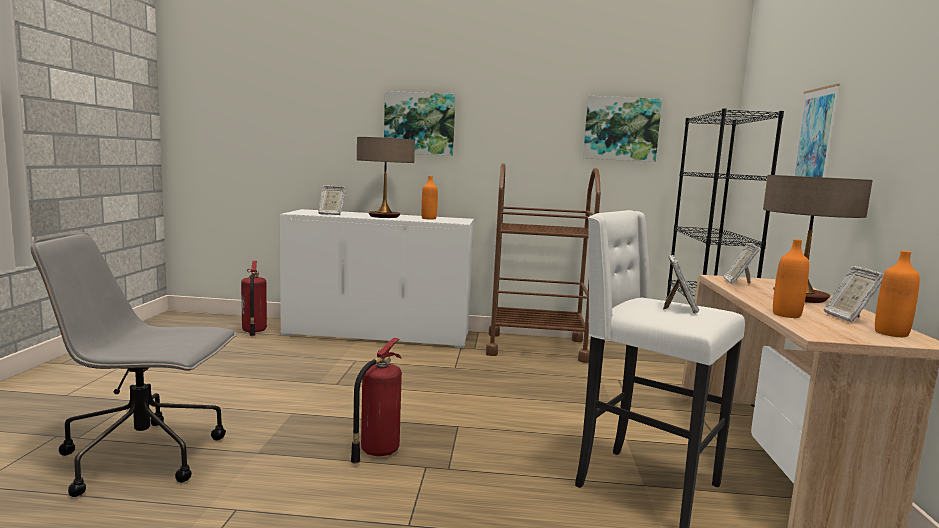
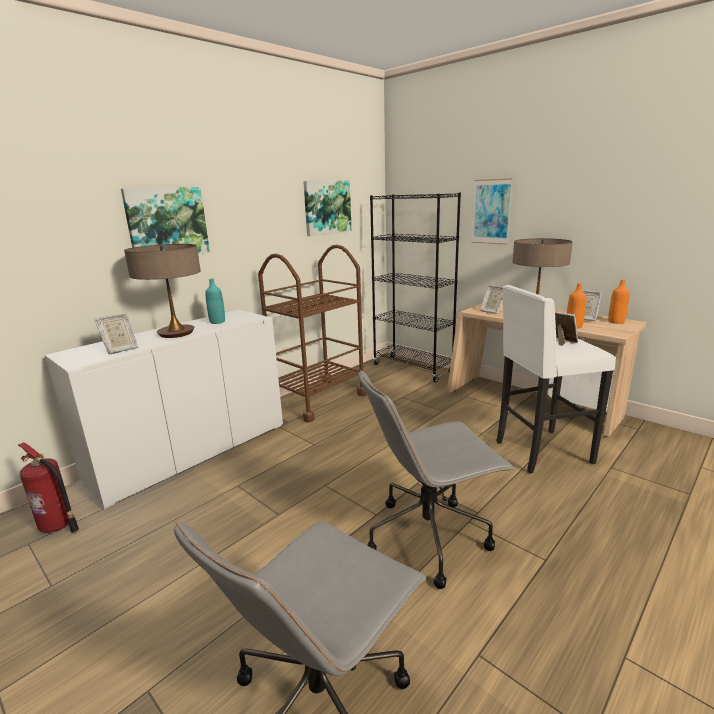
camera: 50 degrees left, 10 degrees up
fire extinguisher [351,337,402,464] -> grey office chair [358,370,515,589]
orange bottle [421,176,438,220] -> turquoise bottle [205,279,225,324]

